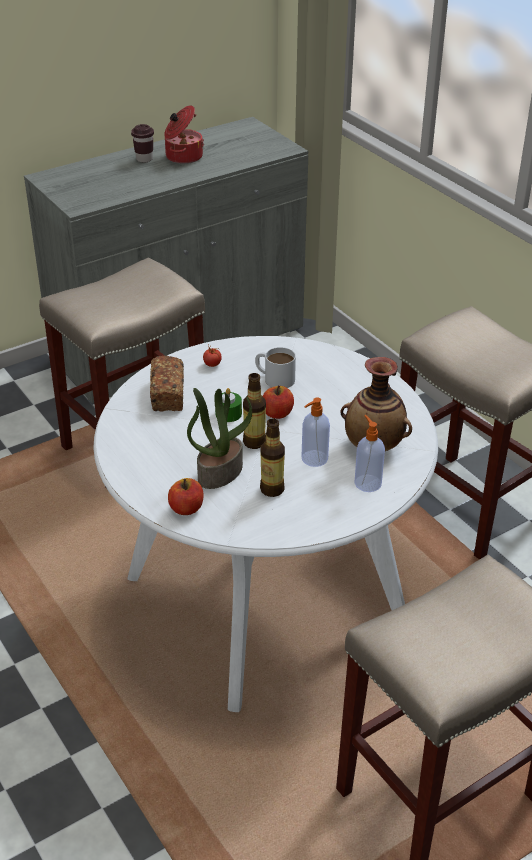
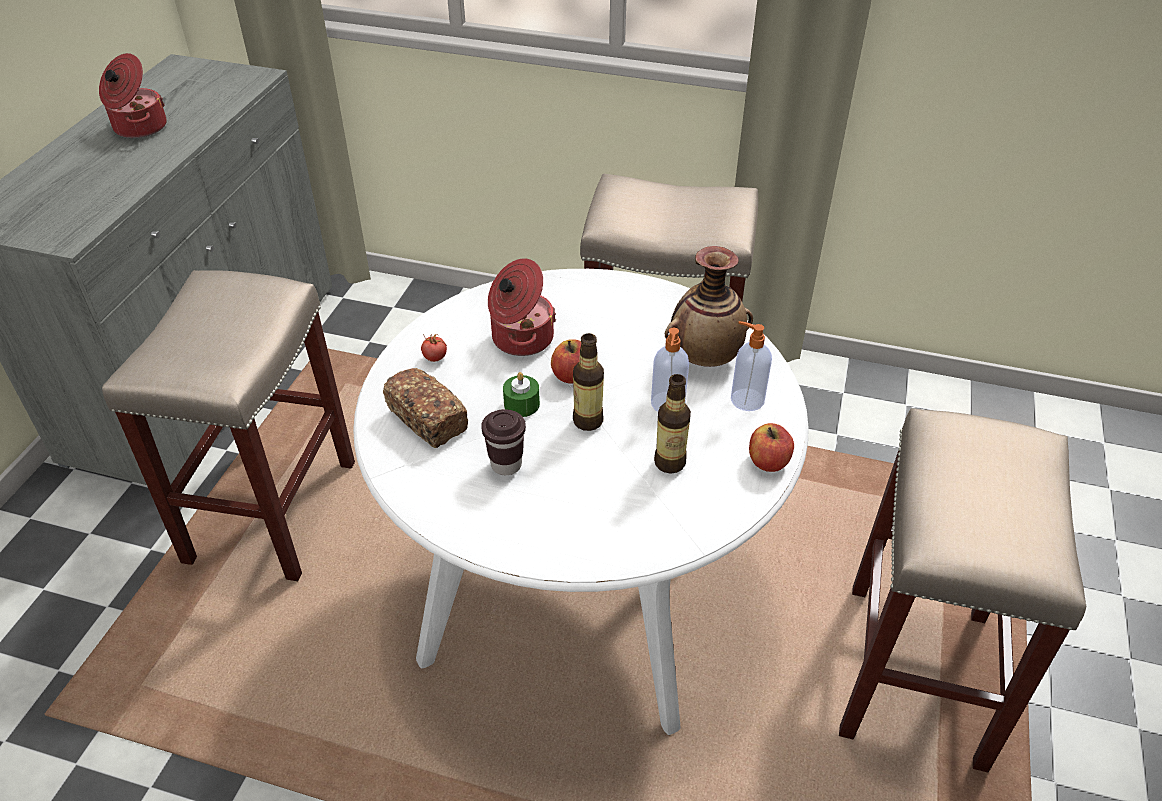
camera: 40 degrees left, 5 degrees up
brown cup [131,124,154,162] -> brown cup moved to [481,409,526,475]
apple [168,478,204,515] -> apple moved to [749,423,794,472]
potted plant [187,388,252,489] -> none
white mug [255,347,296,388] -> cooking pot [488,258,556,356]

